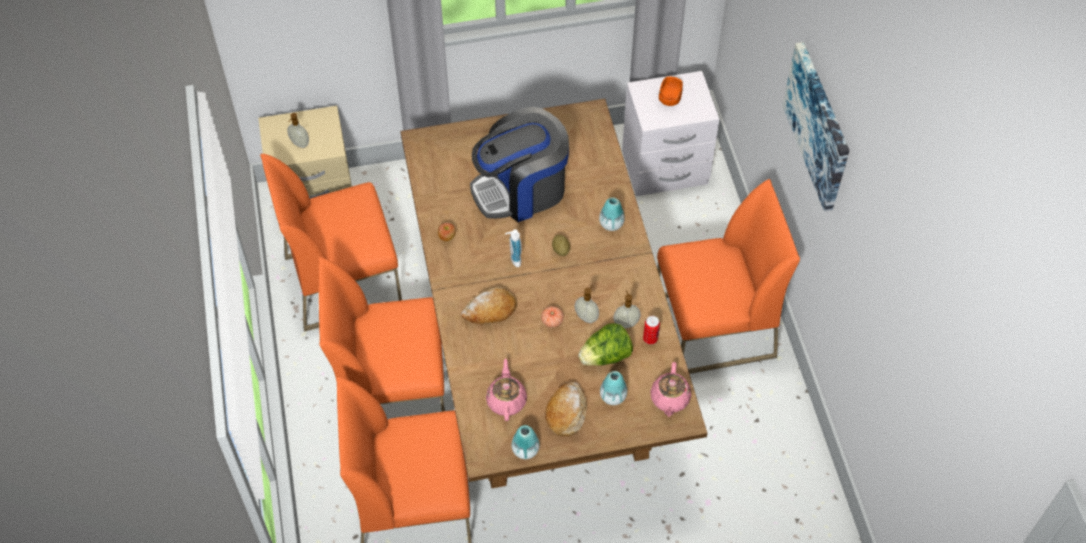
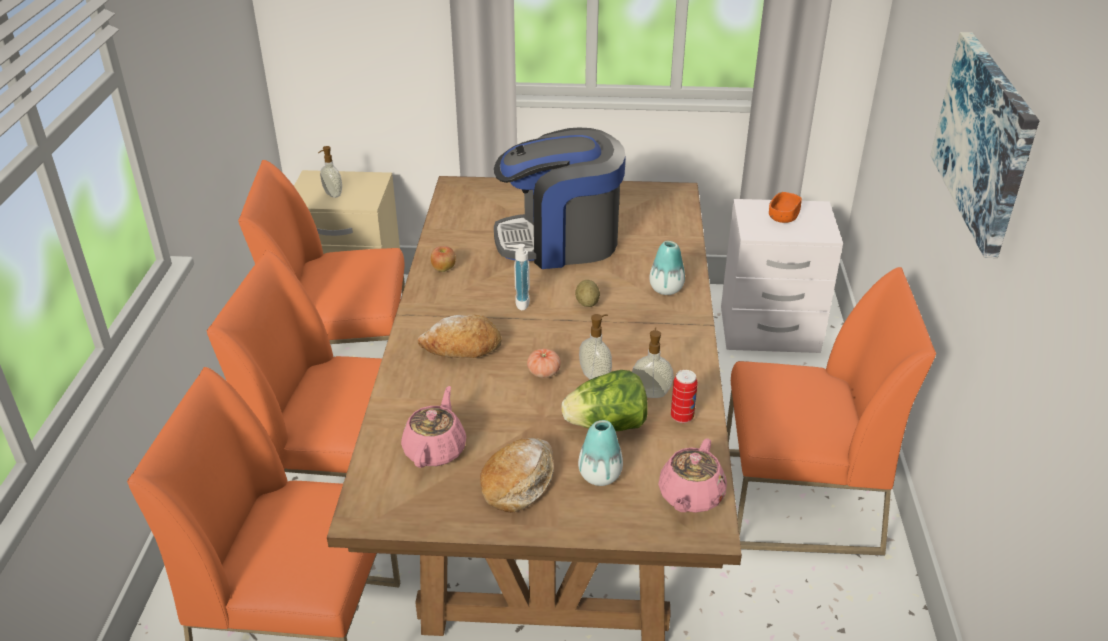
camera: 15 degrees right, 20 degrees down
vase [511,425,540,459] -> none

